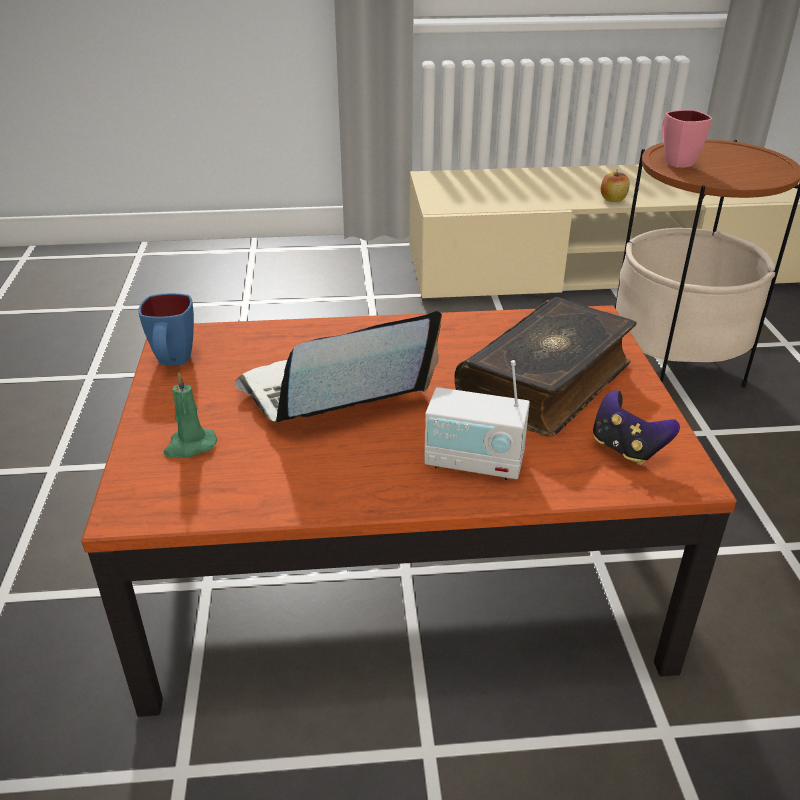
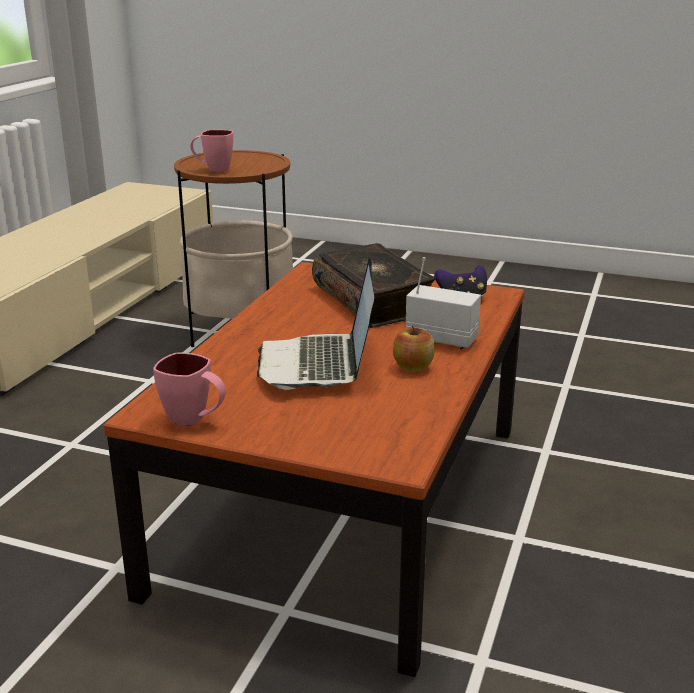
camera: 65 degrees left, 10 degrees down
blue mug [138,293,194,366] -> pink mug [153,353,226,426]
green candle [164,372,217,458] -> none
radio [424,360,530,480] -> radio turned 105 degrees counterclockwise [405,257,481,349]
apple [601,170,630,202] -> apple moved to [393,326,434,372]

